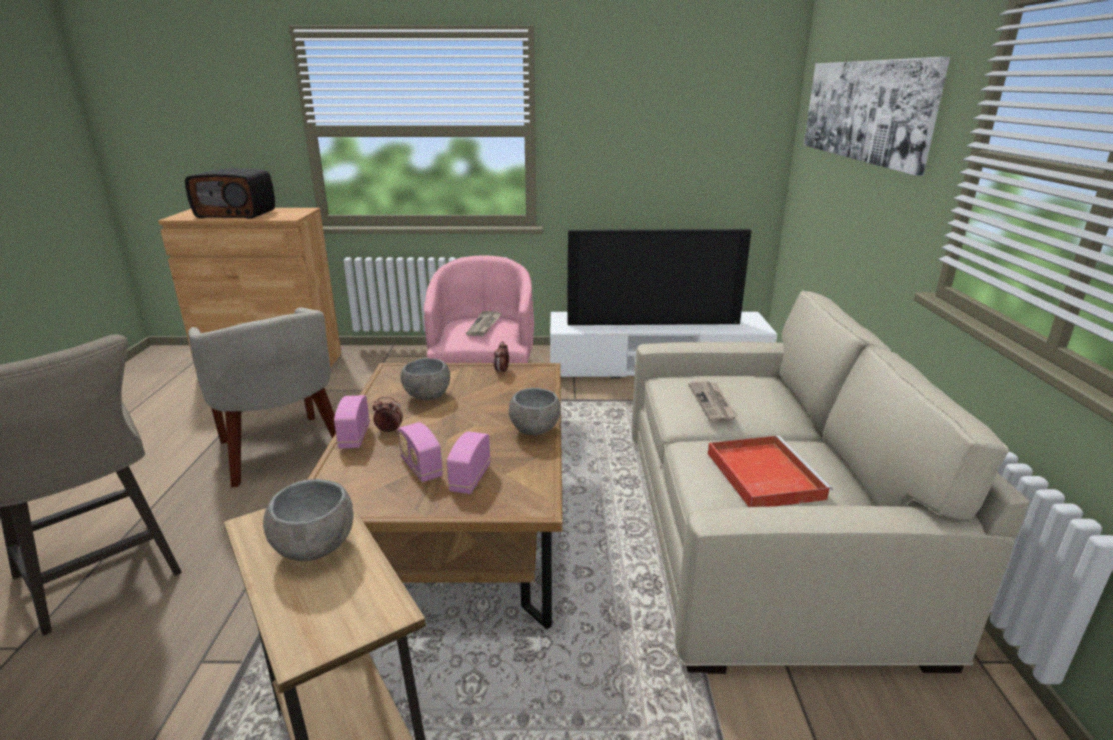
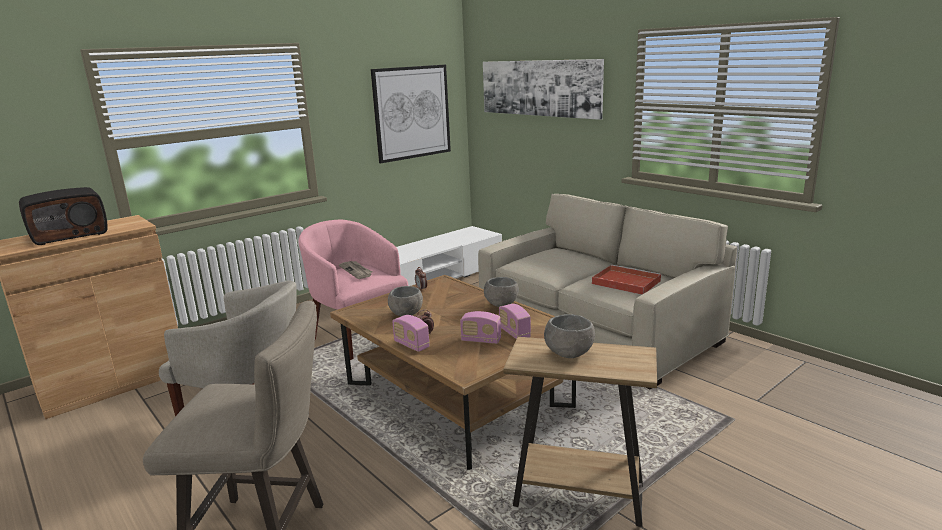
camera: 40 degrees left, 5 degrees down
television [567,229,752,325] -> none
newspaper [688,381,738,422] -> none
none -> picture [370,65,451,163]

